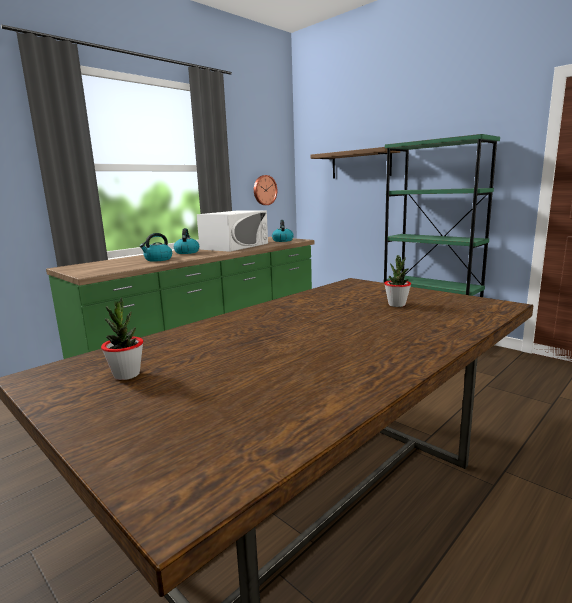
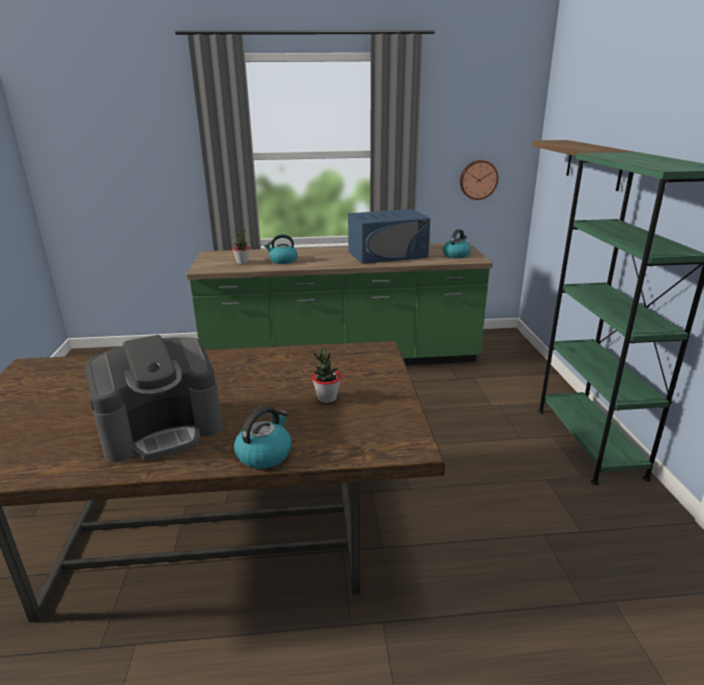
camera: 40 degrees right, 10 degrees up
potted plant [101,297,143,380] -> potted plant moved to [232,228,250,264]
kettle [174,228,199,254] -> kettle moved to [234,406,291,469]
white microwave [197,211,268,252] -> blue microwave [348,209,430,264]
none -> coffee machine [85,335,223,462]

